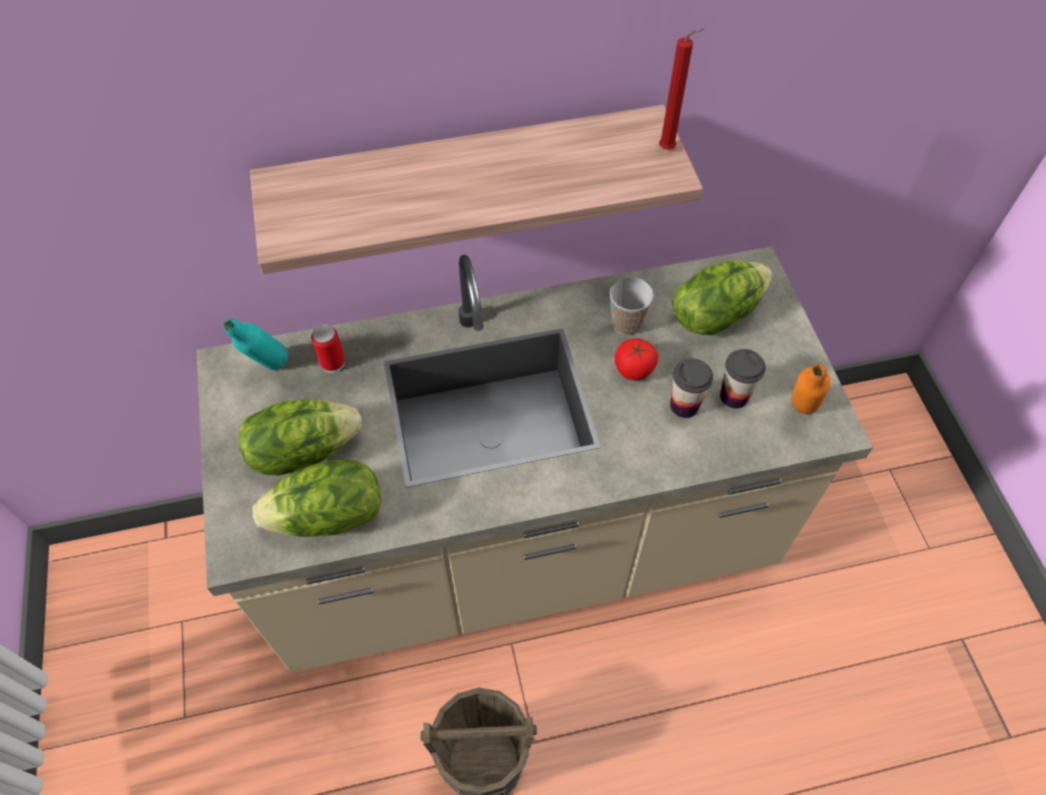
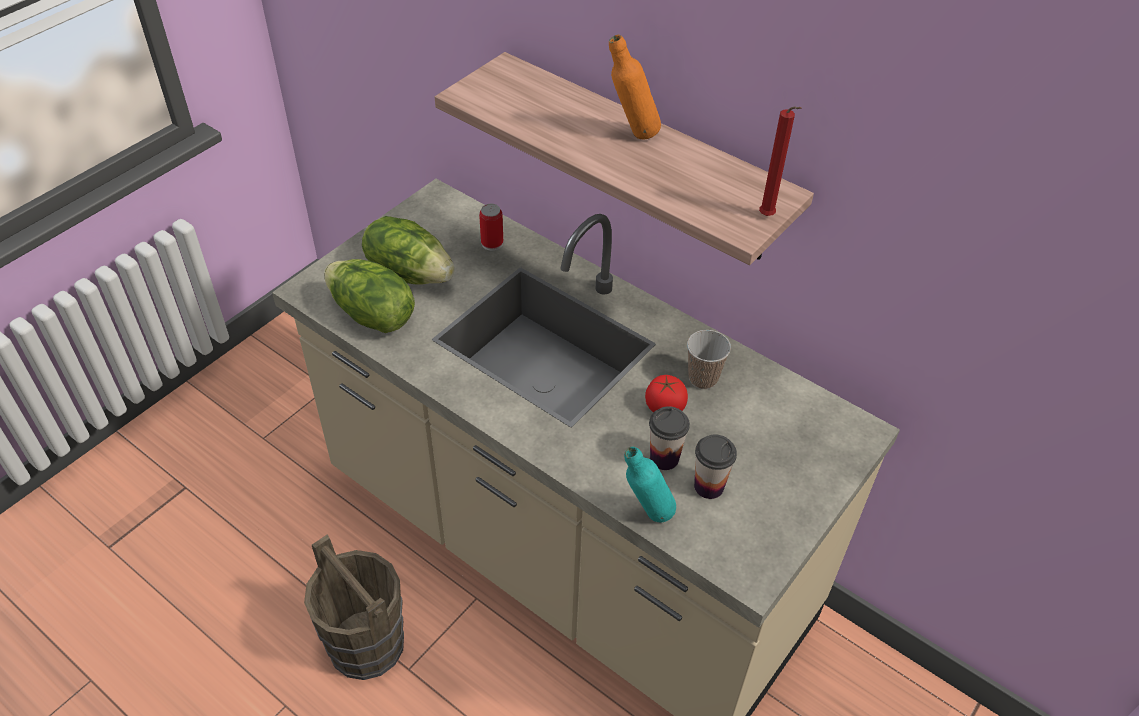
camera: 50 degrees right, 10 degrees down
turquoise bottle [224,319,289,370] -> turquoise bottle moved to [624,446,676,523]
lettuce [672,260,772,335] -> none
orange bottle [792,364,831,414] -> orange bottle moved to [609,35,661,140]

